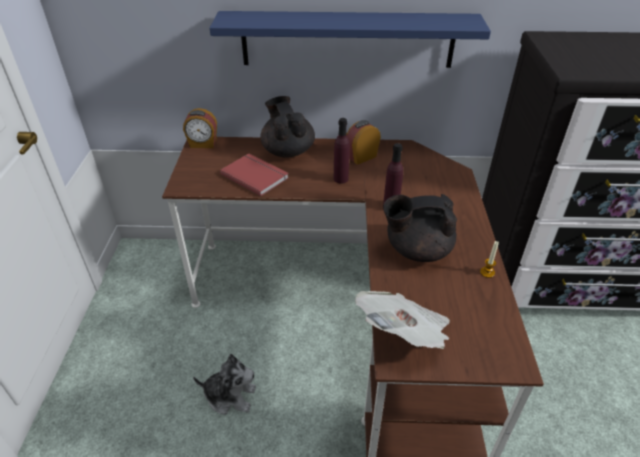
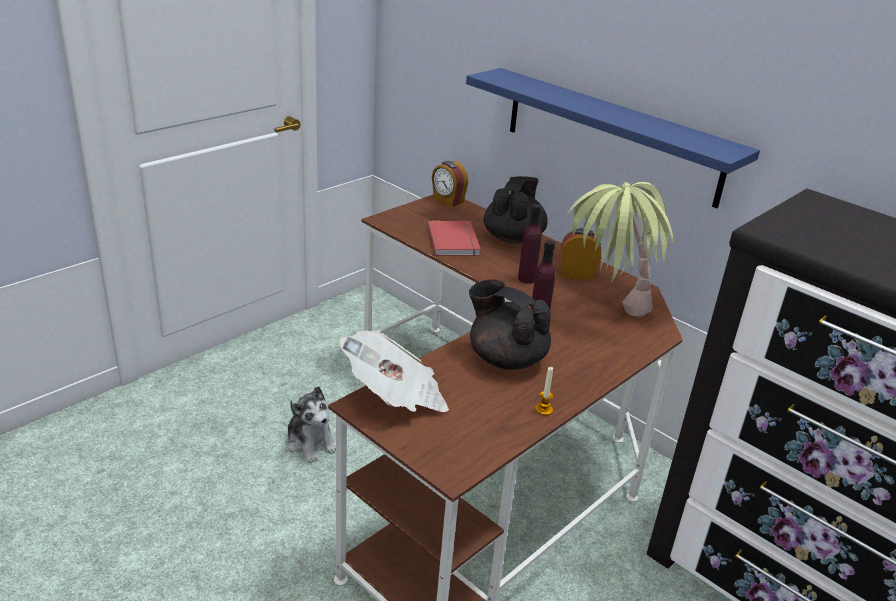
camera: 40 degrees right, 10 degrees down
none -> potted plant [565,182,673,317]

